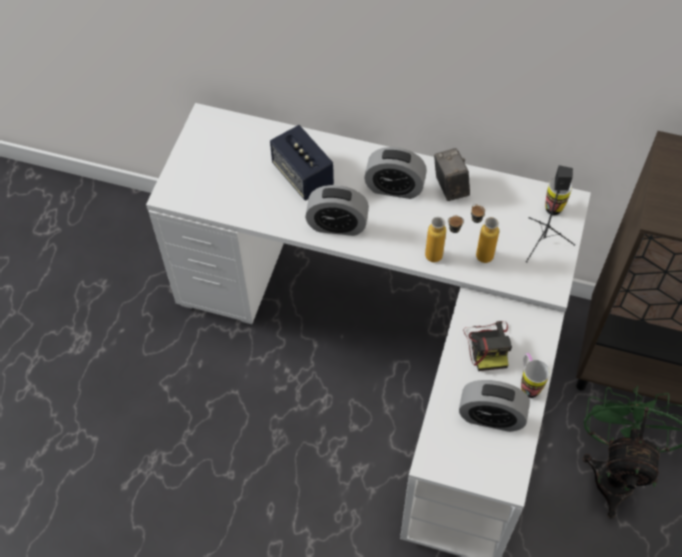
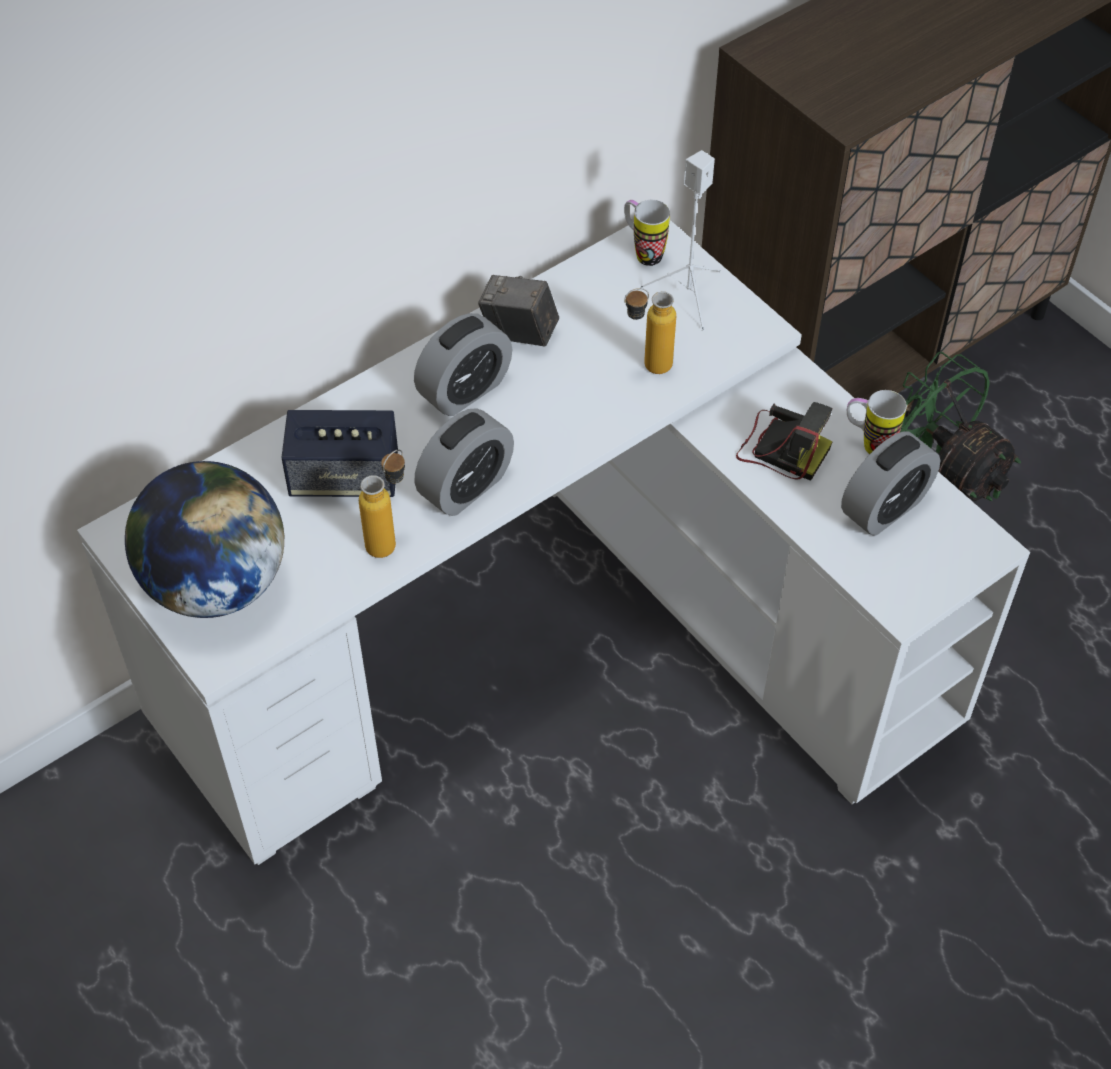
camera: 55 degrees left, 5 degrees down
bottle [425,216,464,262] -> bottle moved to [359,450,405,558]
black speaker [526,165,575,262] -> white speaker [640,150,721,331]
none -> globe [125,461,284,618]

